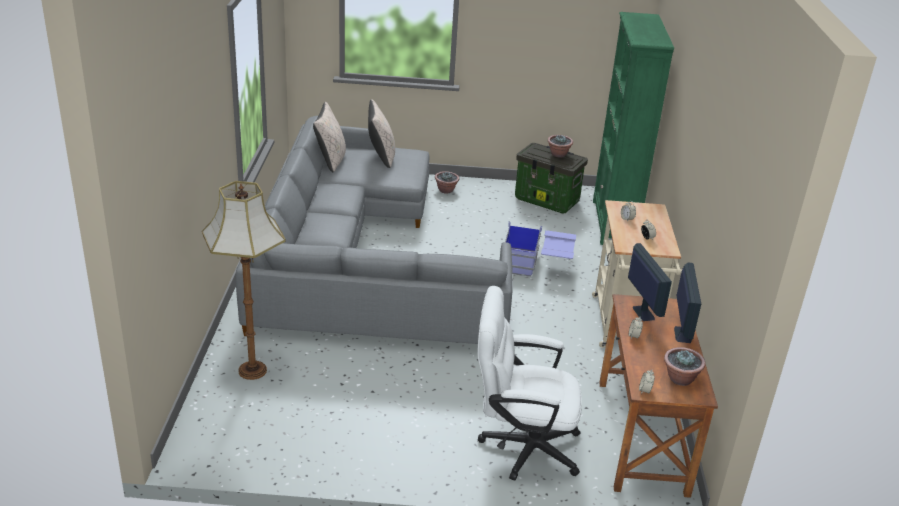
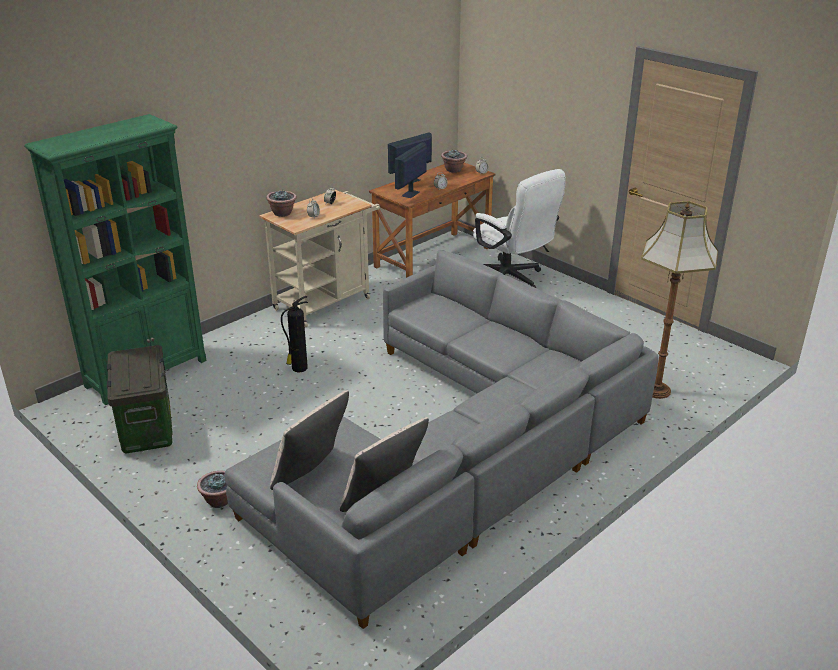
camera: 135 degrees left, 0 degrees up
blue storage box [505,221,576,277] -> fire extinguisher [281,296,308,372]
potted plant [548,135,573,158] -> potted plant moved to [266,190,297,217]

